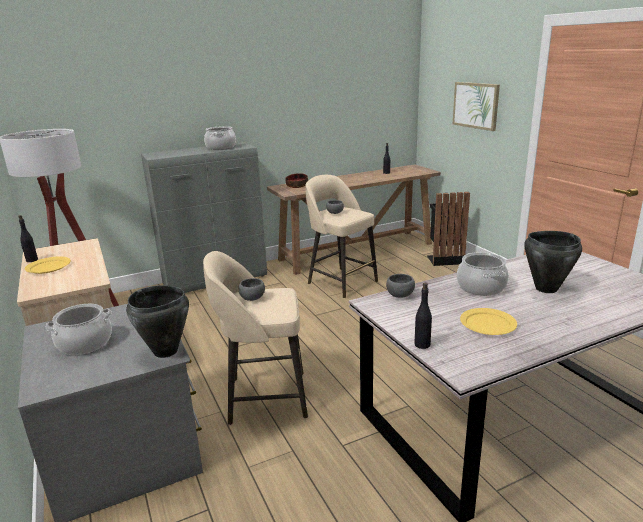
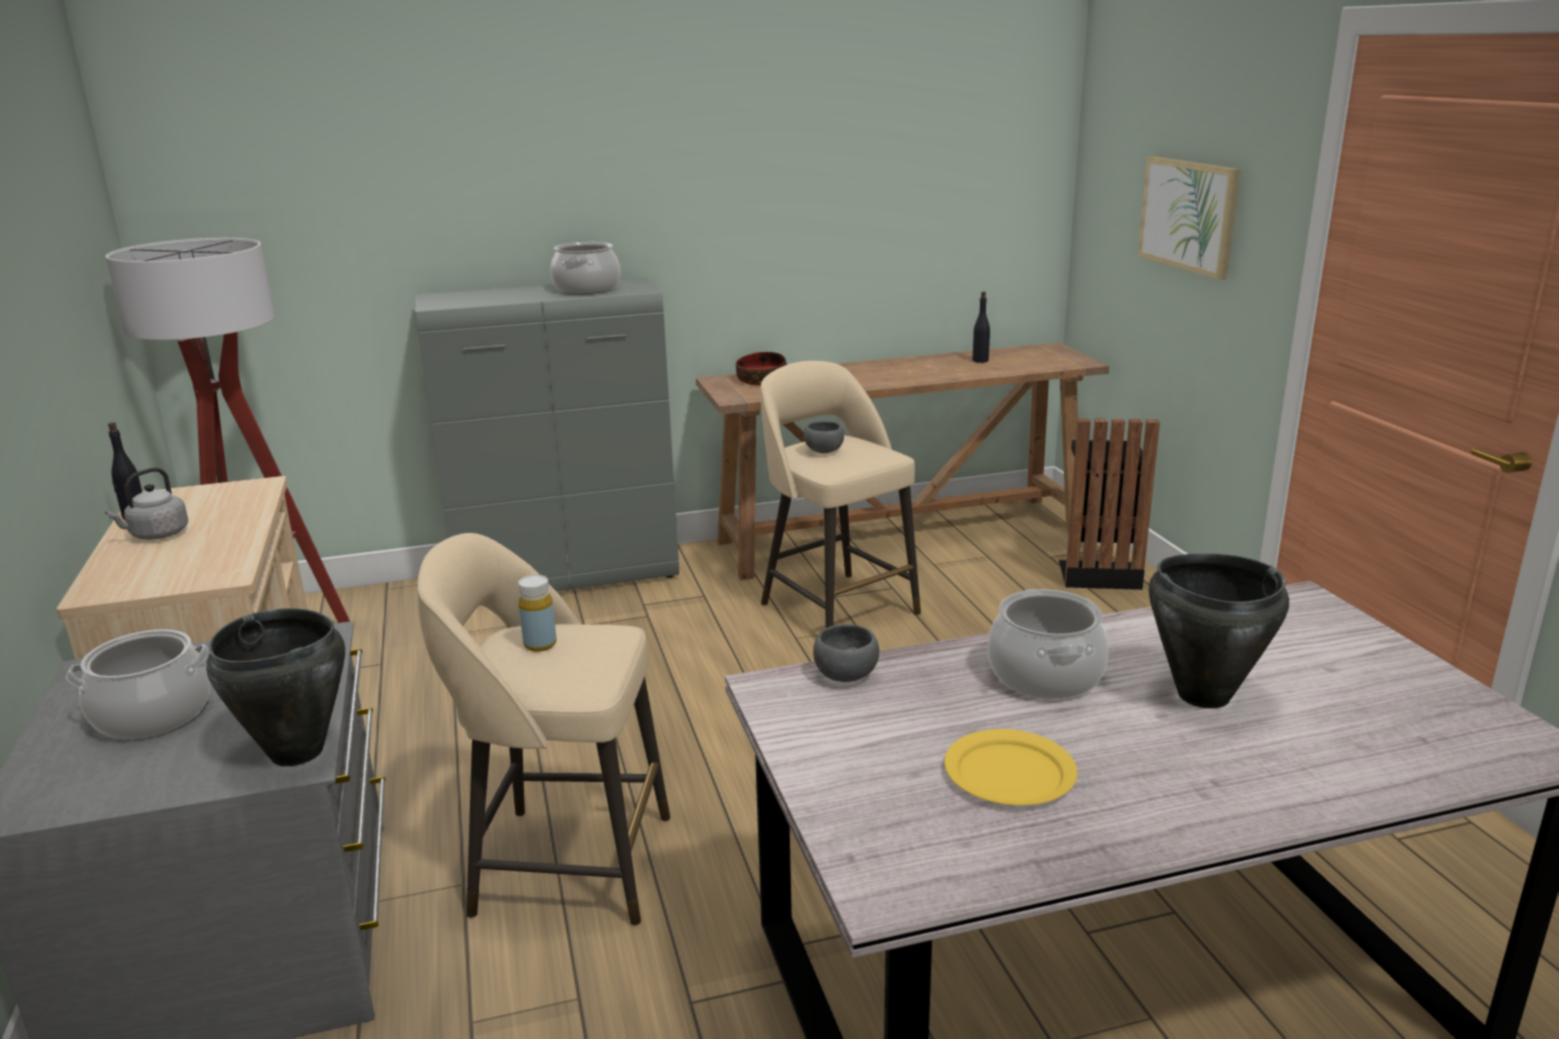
camera: 10 degrees right, 0 degrees up
yellow plate [25,257,71,274] -> grey kettle [105,468,188,540]
grey bowl [239,278,265,301] -> yellow bottle [518,575,557,652]
black bottle [414,283,432,349] -> none

